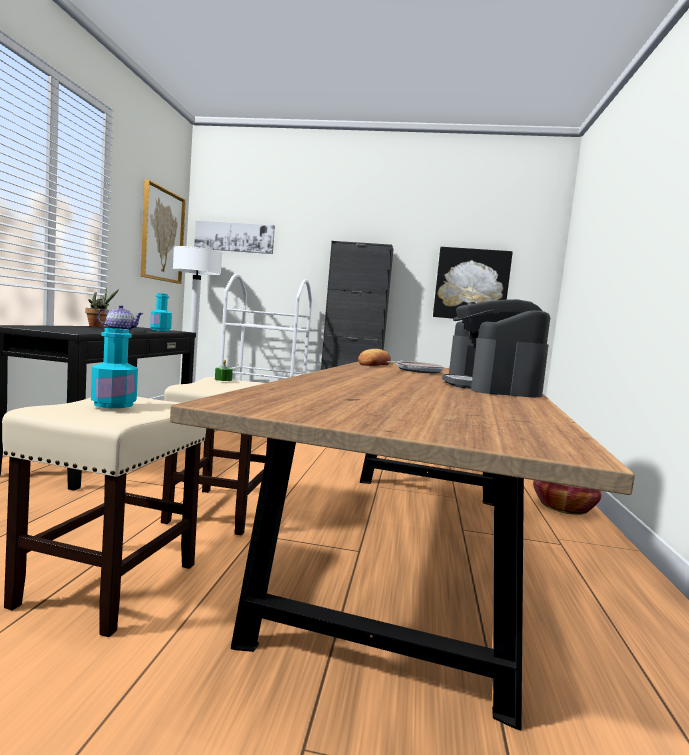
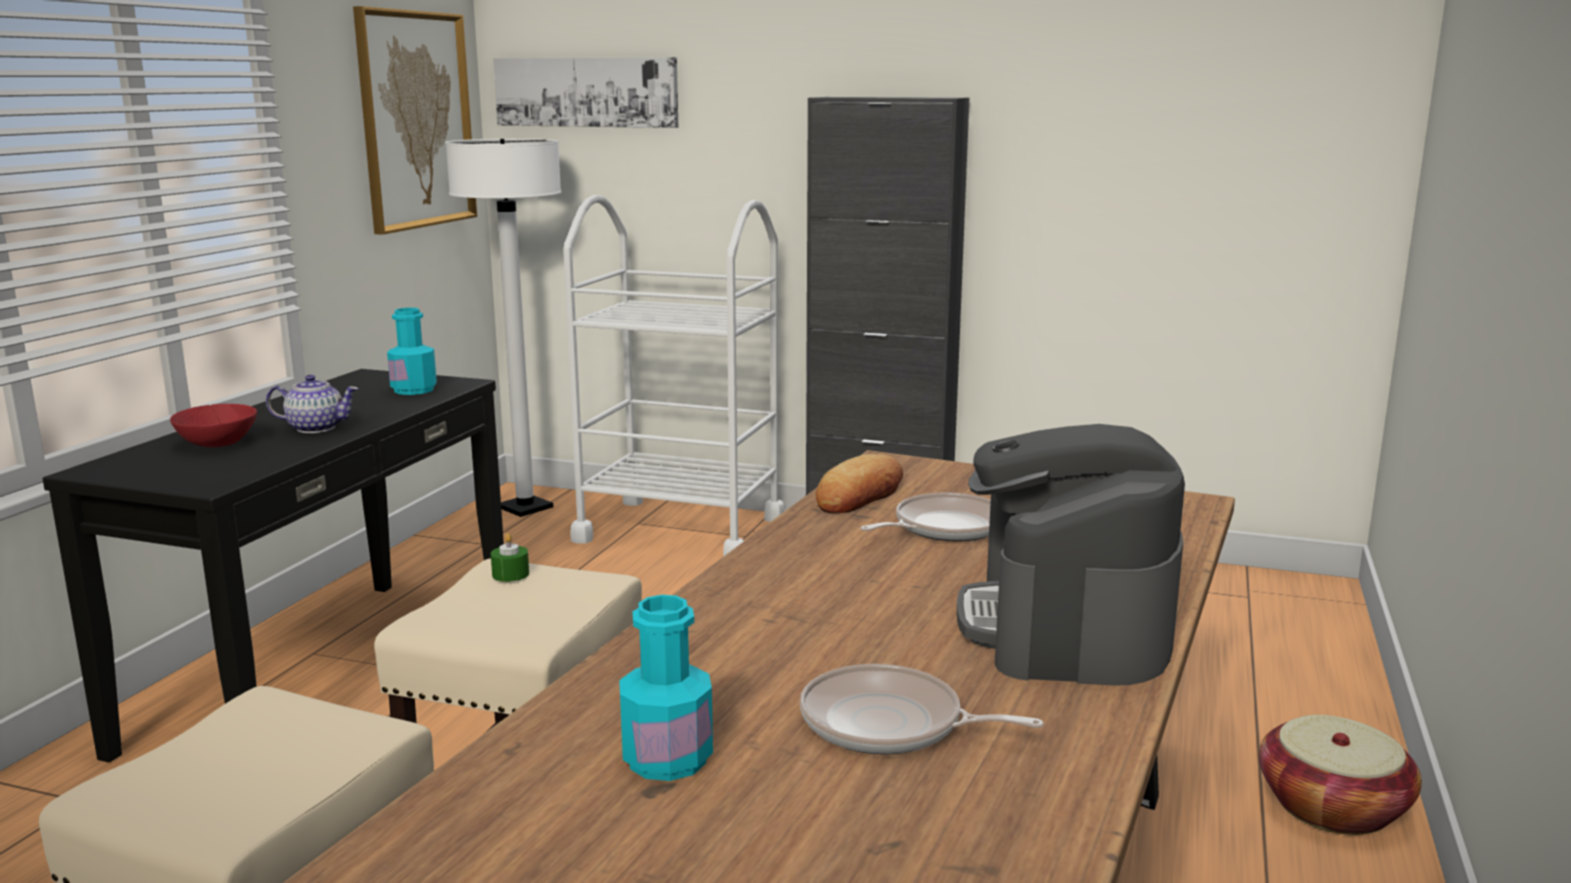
camera: 10 degrees right, 10 degrees up
potted plant [85,288,119,327] -> none
turquoise bottle [91,328,138,408] -> turquoise bottle moved to [619,595,713,781]
picture [433,247,513,319] -> none
none -> red bowl [170,404,257,447]
none -> frying pan [800,664,1044,755]

